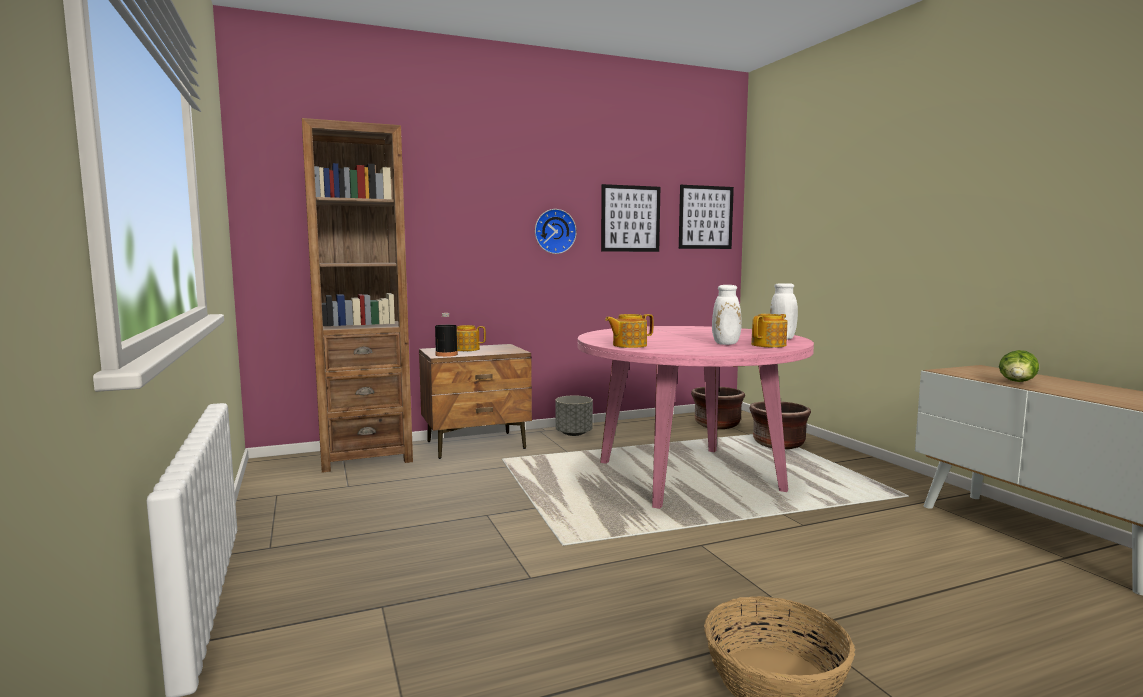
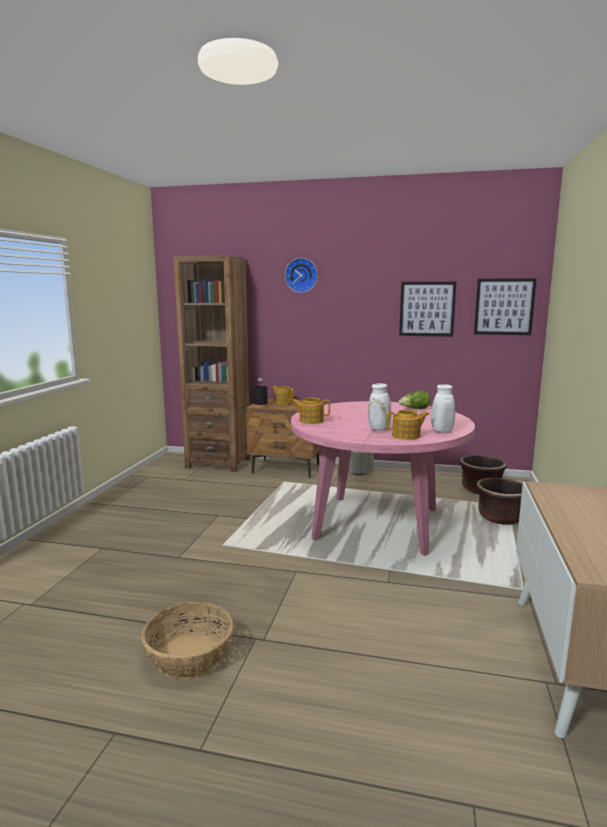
camera: 35 degrees right, 5 degrees up
wall clock [535,209,577,254] -> wall clock moved to [285,258,318,293]
lettuce [999,350,1039,382] -> lettuce moved to [399,391,430,409]

